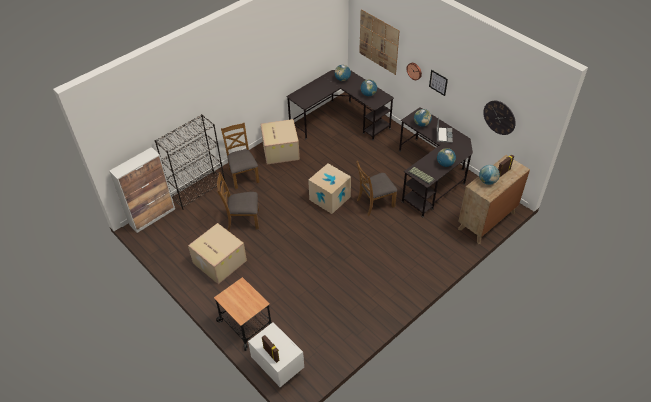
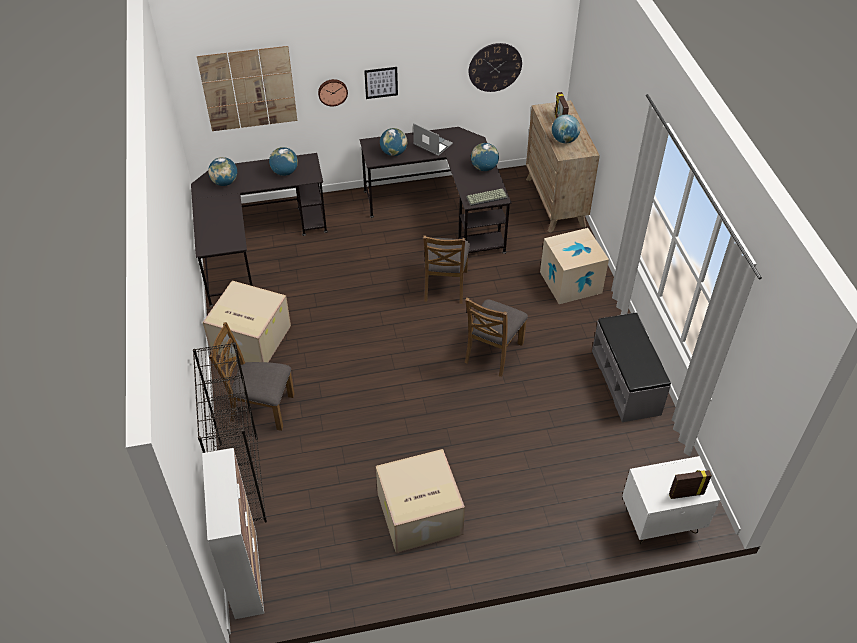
camera: 60 degrees left, 0 degrees up
cart [214,277,272,351] -> none
brown chair [217,172,259,230] -> brown chair moved to [465,298,528,377]
cardboard box [308,163,351,214] -> cardboard box moved to [540,228,609,304]
none -> grey bench [592,313,671,422]

